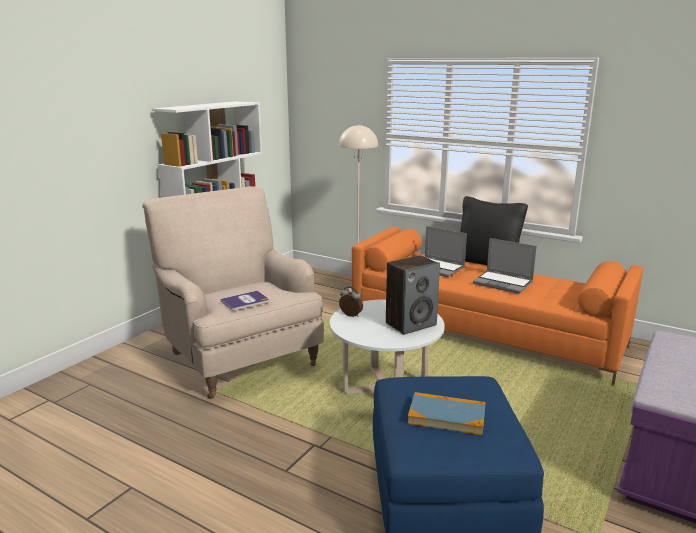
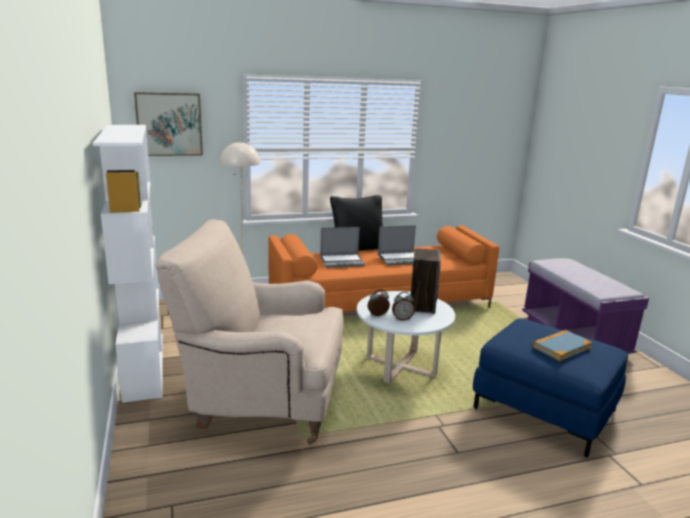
camera: 50 degrees left, 0 degrees up
book [221,291,269,310] -> none
none -> picture [134,92,203,156]
none -> alarm clock [392,292,415,321]

